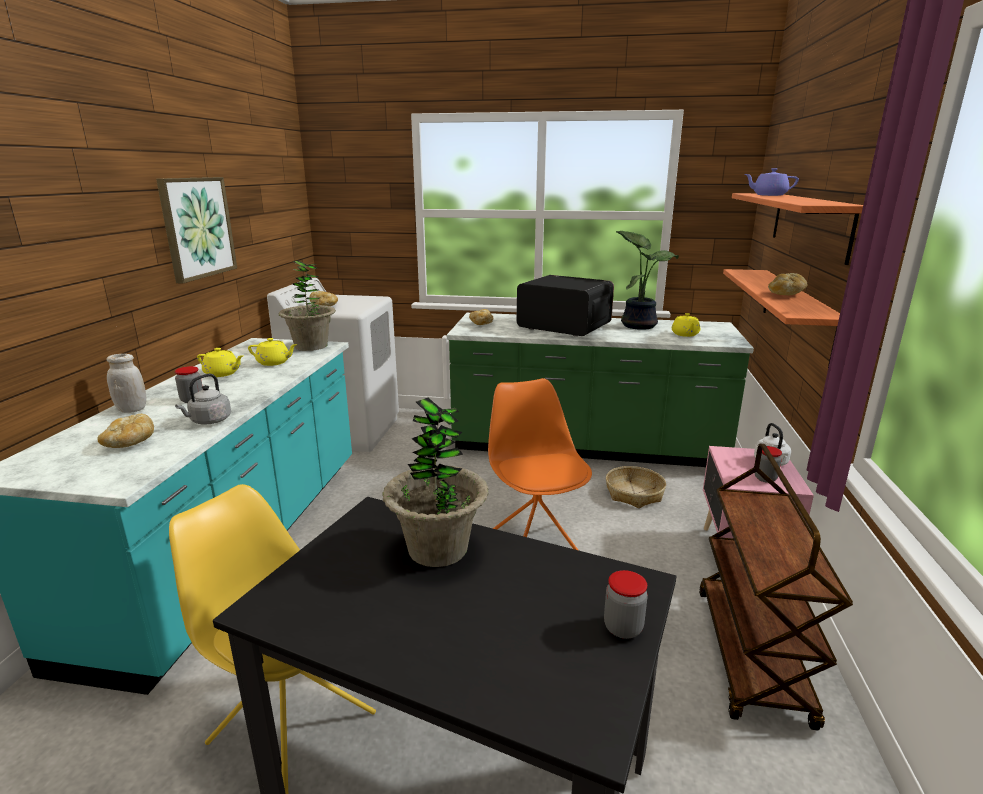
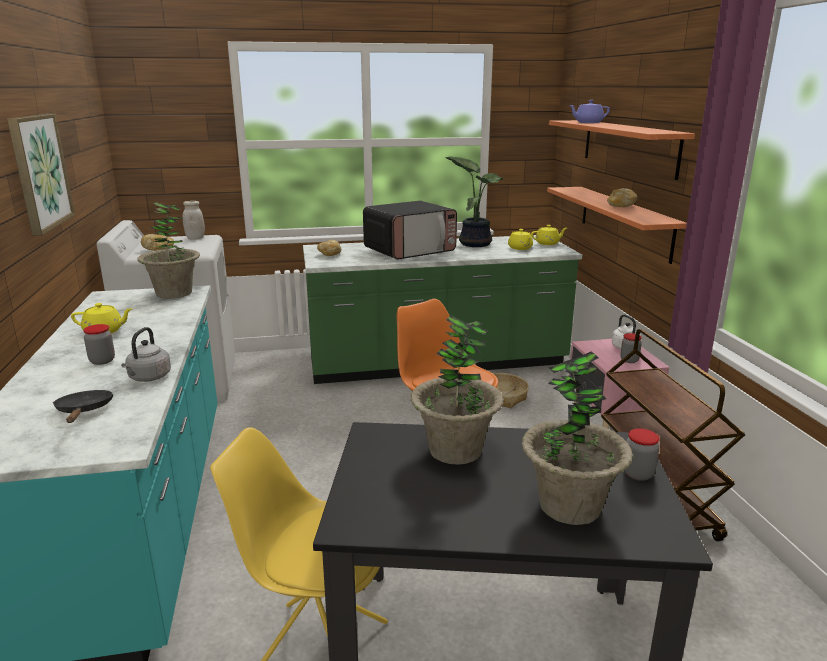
camera: 20 degrees left, 0 degrees up
bread [97,414,154,448] -> black frying pan [53,390,113,423]
white jar [106,354,146,413] -> white jar moved to [183,201,205,240]
yellow teapot [248,338,297,366] -> yellow teapot moved to [531,225,567,245]
microwave [517,275,614,337] -> microwave turned 135 degrees clockwise [363,201,457,259]
none -> potted plant [522,351,633,525]

